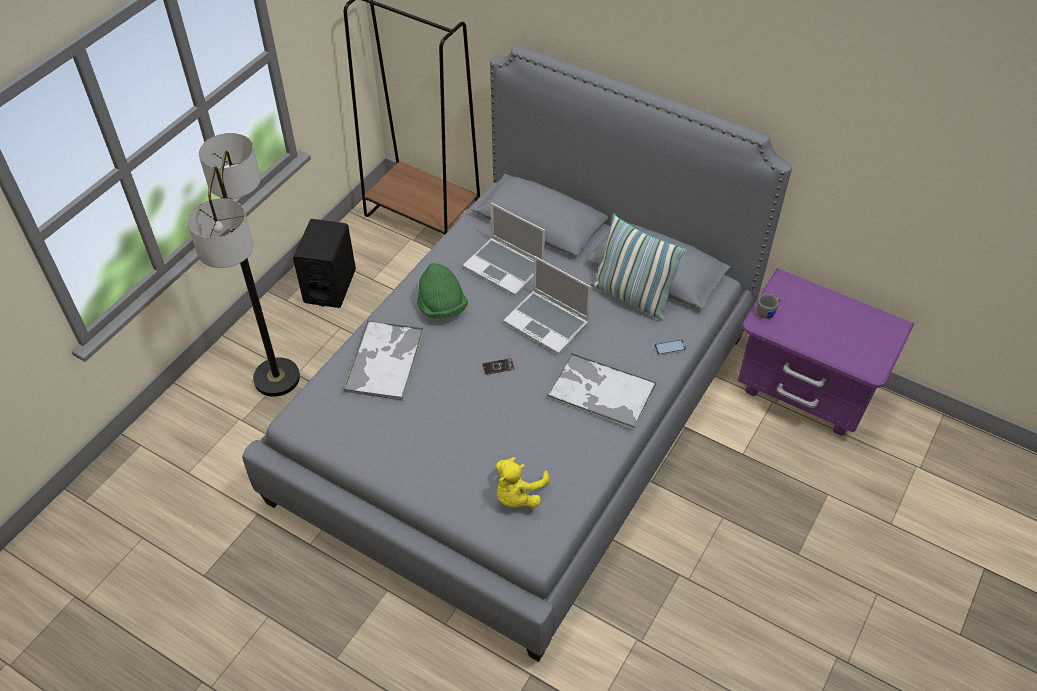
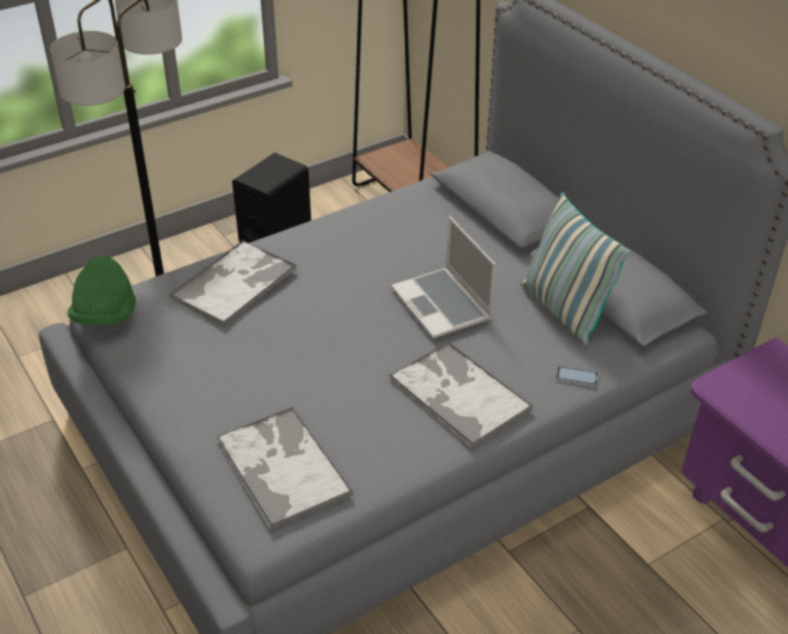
camera: 25 degrees right, 10 degrees down
green hat [417,263,468,319] -> green hat moved to [67,256,136,325]
laptop [463,203,545,295] -> none
phone [482,358,514,375] -> none
yellow plush toy [496,457,550,508] -> tray [216,407,353,530]
grey mug [756,294,781,319] -> none

